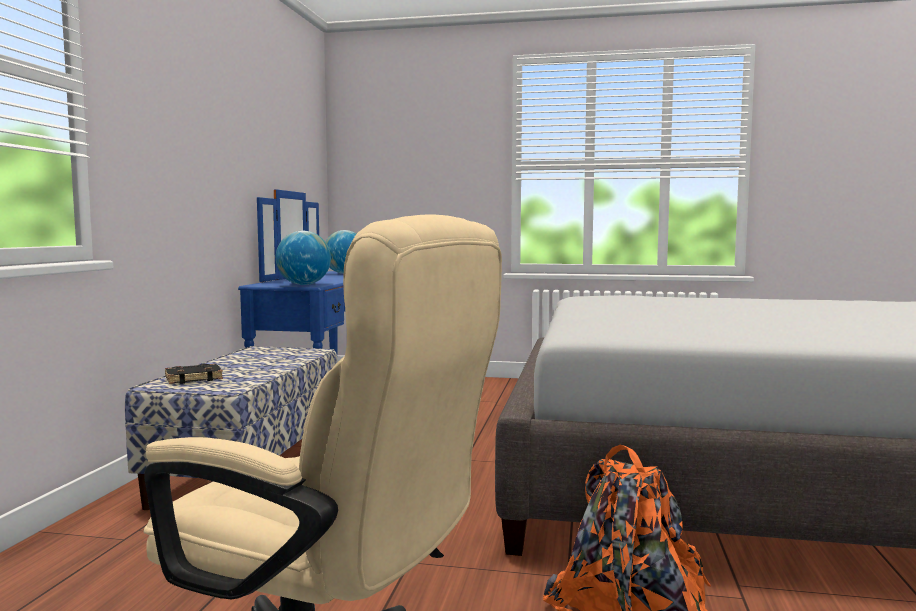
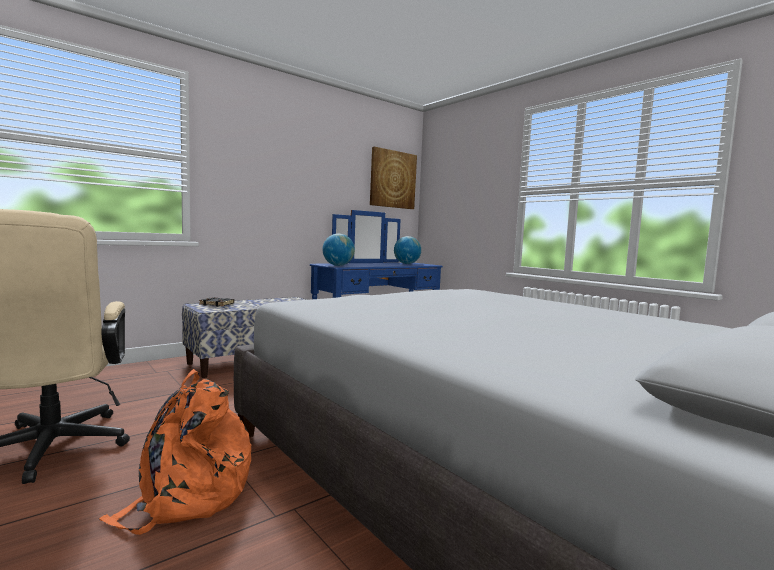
camera: 40 degrees right, 0 degrees up
none -> picture [370,147,417,209]

